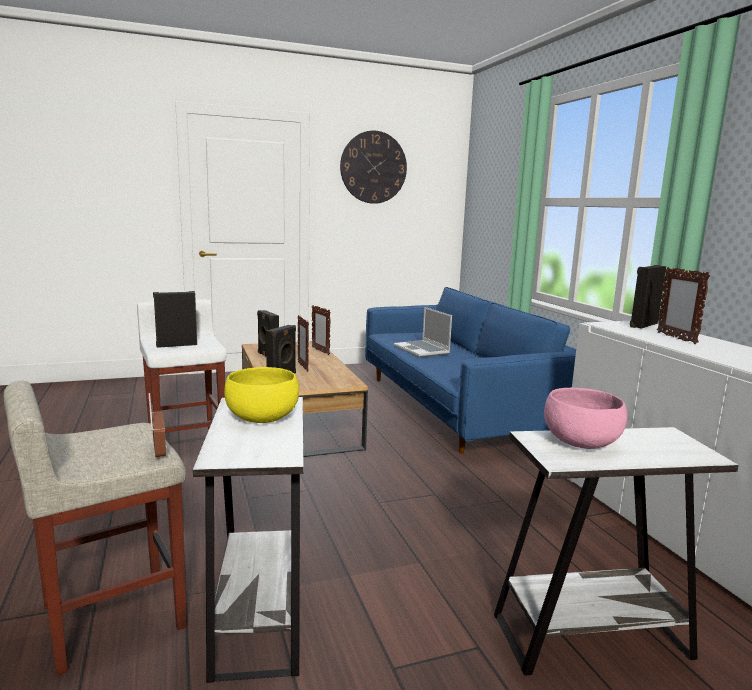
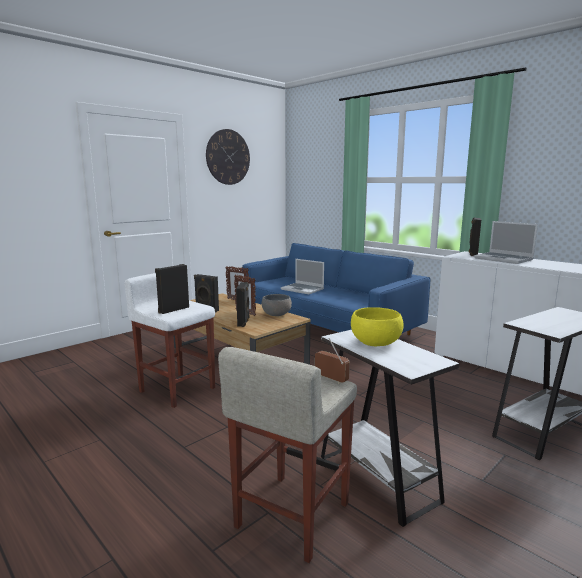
camera: 25 degrees left, 0 degrees up
pink bowl [544,388,627,449] -> none
picture frame [657,267,710,344] -> laptop [474,221,538,264]
none -> grey bowl [262,294,292,316]

